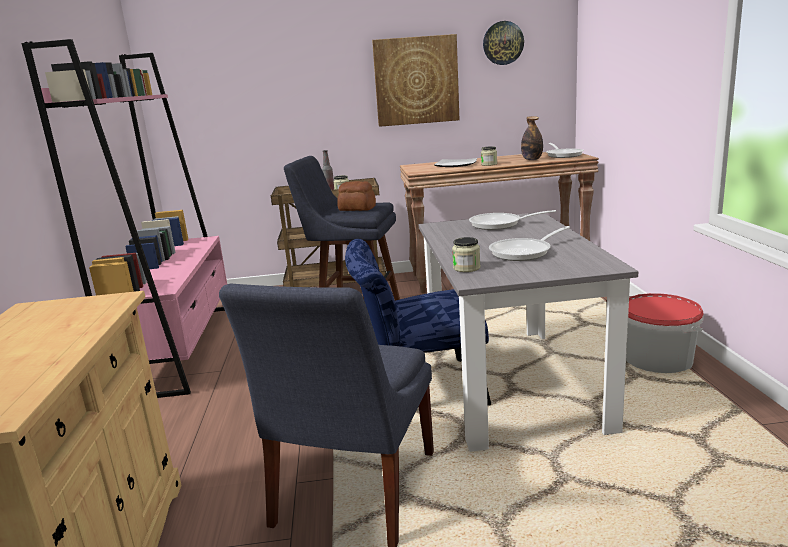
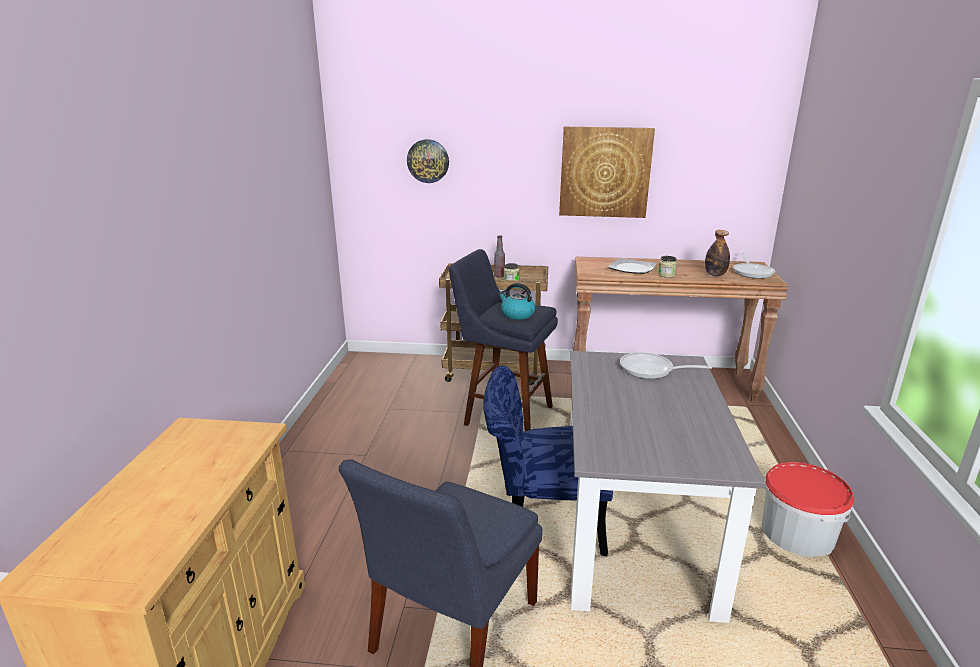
camera: 10 degrees right, 5 degrees up
pink bookcase [22,39,227,398] -> none
bread [337,181,376,211] -> kettle [498,283,536,320]
jar [452,237,480,272] -> none
wall clock [483,21,524,65] -> wall clock moved to [407,139,449,183]
frying pan [489,226,570,261] -> none

